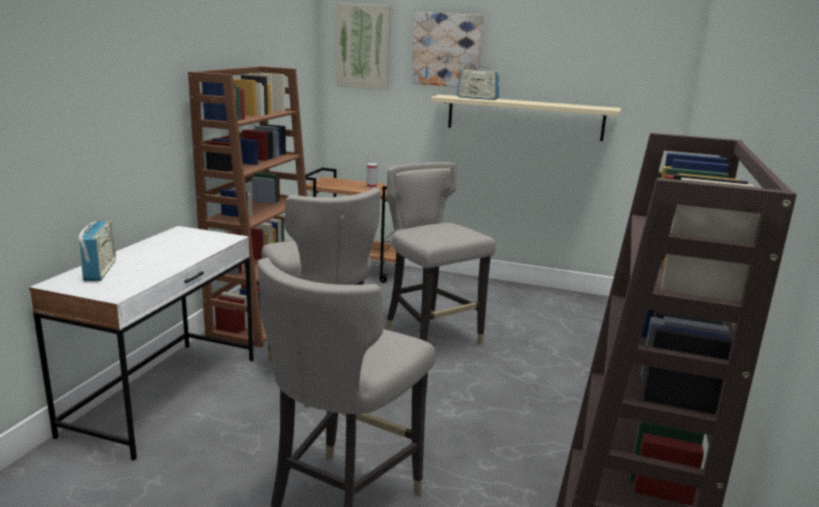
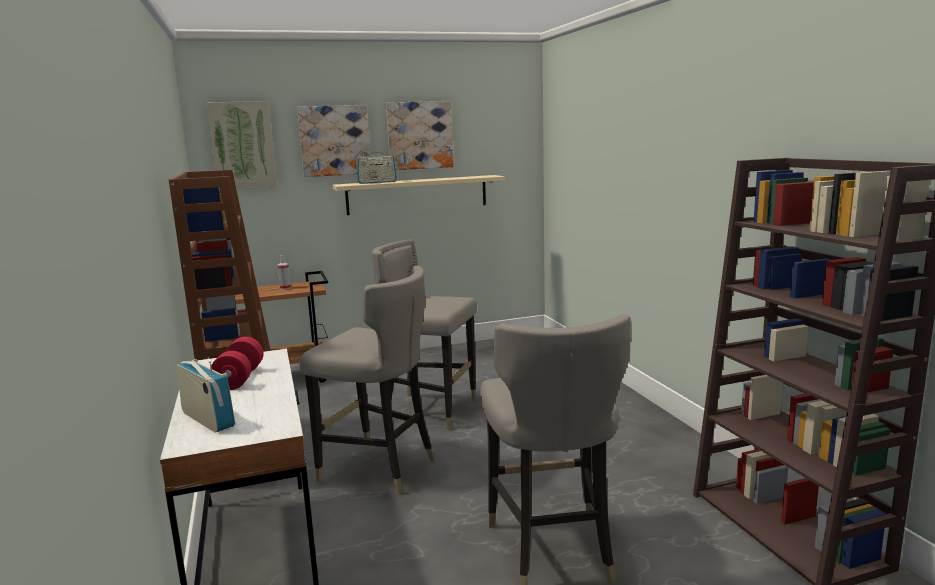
camera: 35 degrees left, 5 degrees down
none -> red dumbbell [211,337,263,390]
none -> picture [386,101,454,170]

